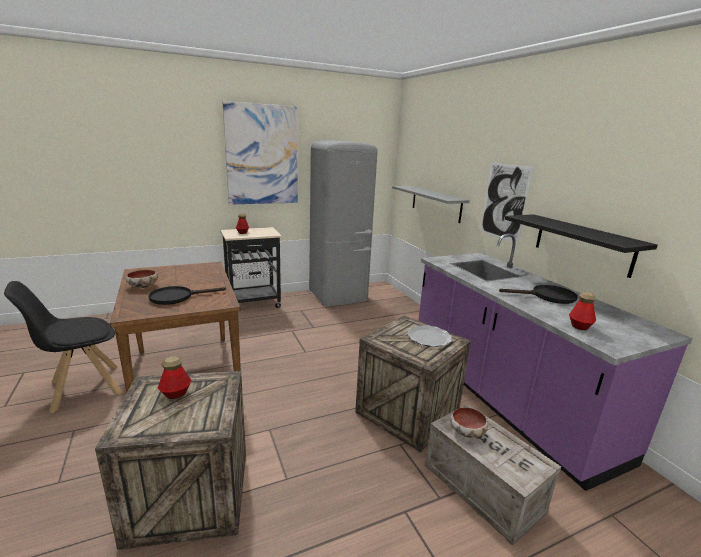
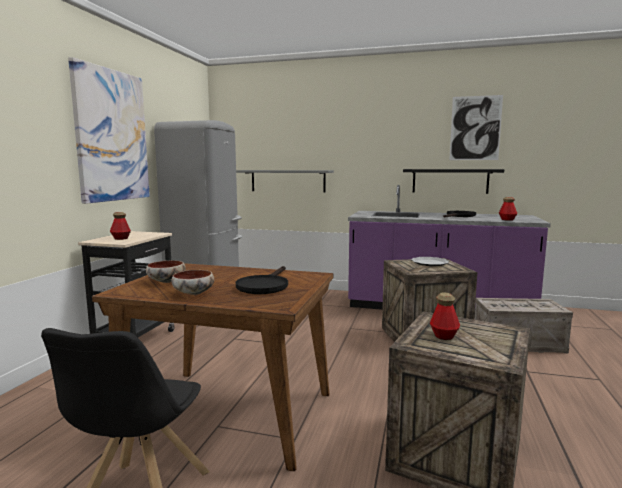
camera: 50 degrees left, 10 degrees down
bowl [450,407,488,438] -> bowl moved to [146,260,186,283]
picture [480,162,533,243] -> picture moved to [449,95,503,160]

